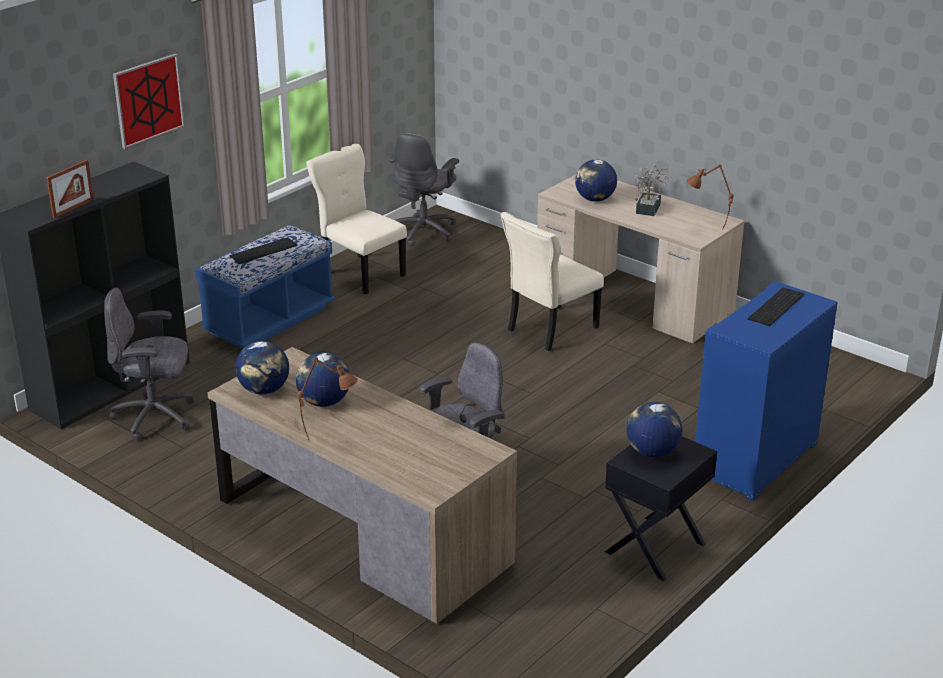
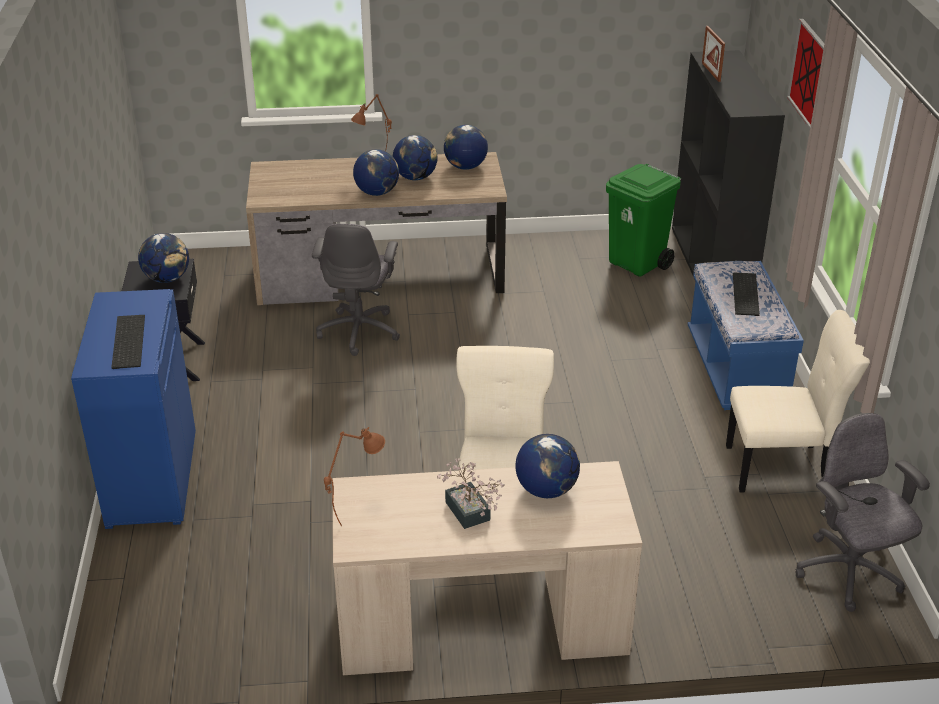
camera: 135 degrees right, 5 degrees up
grey office chair [104,288,194,441] -> green trash can [606,164,681,277]
none -> globe [353,149,399,196]

